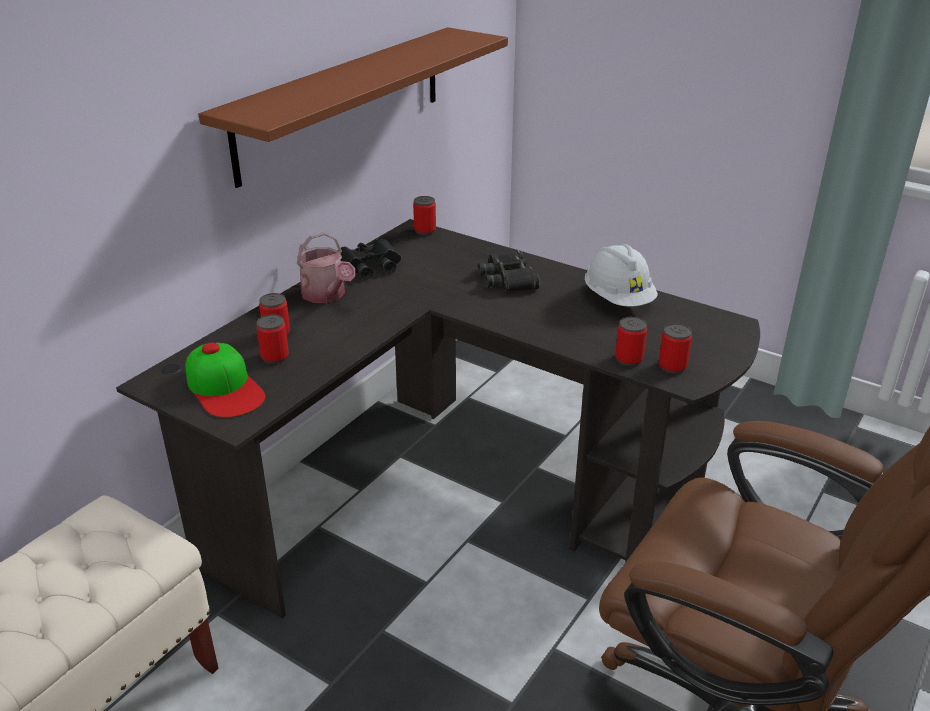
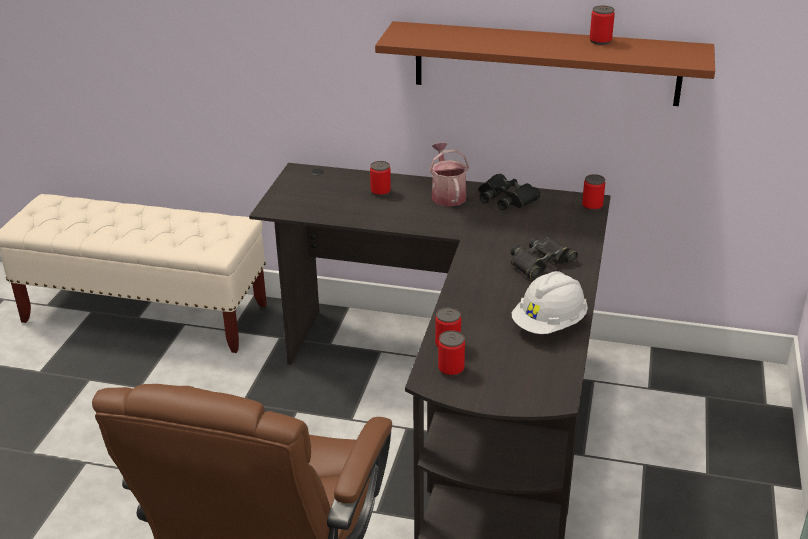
camera: 70 degrees right, 0 degrees up
cap [185,343,265,418] -> none
can [256,314,289,364] -> can moved to [590,6,615,45]
watering can [297,232,355,303] -> watering can turned 135 degrees clockwise [430,143,469,206]

